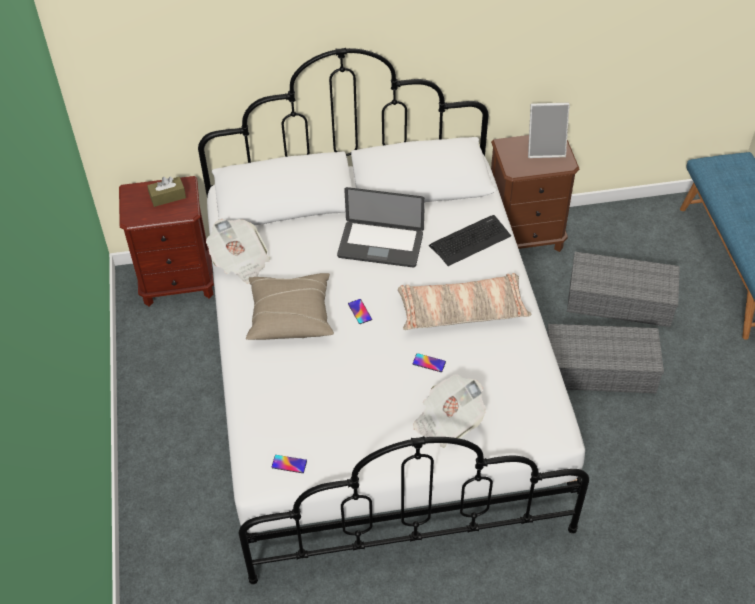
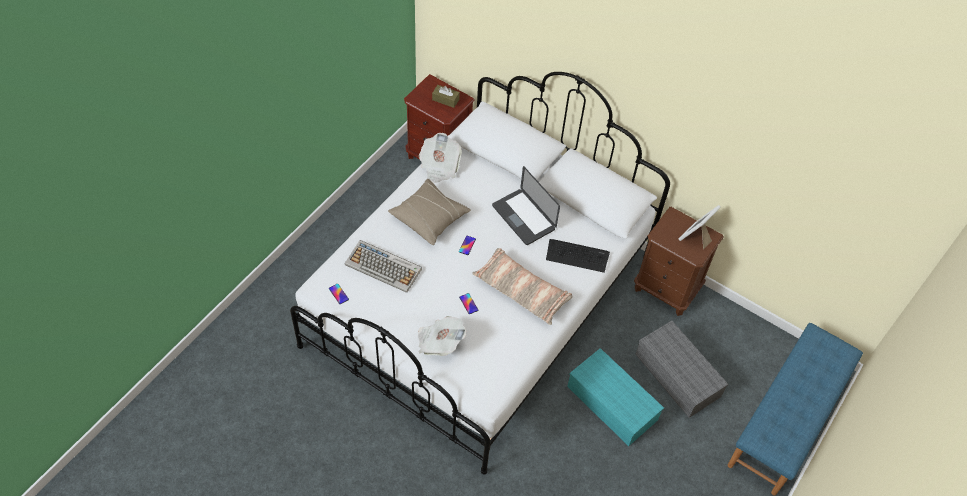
camera: 40 degrees right, 5 degrees up
picture frame [528,103,570,158] -> picture frame turned 90 degrees clockwise [679,205,721,249]
grey storage box [547,324,664,393] -> turquoise storage box [567,348,664,446]
none -> keyboard [345,240,422,293]

